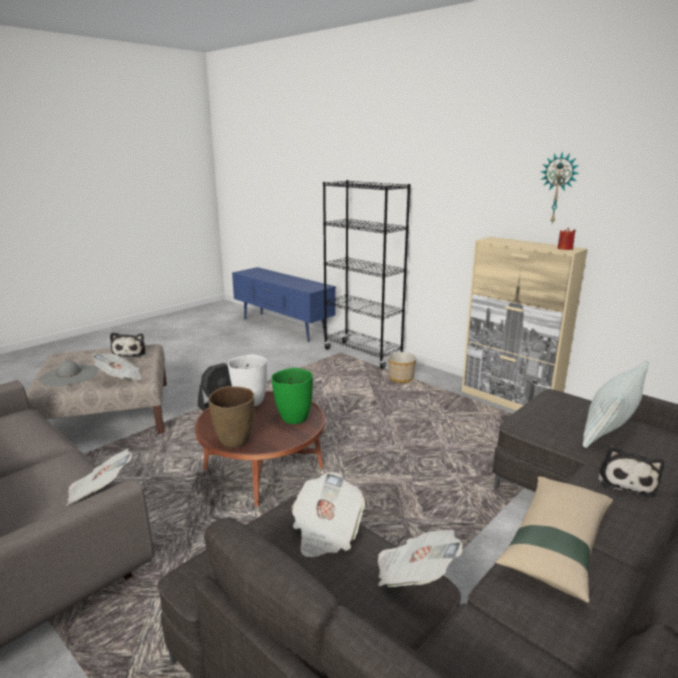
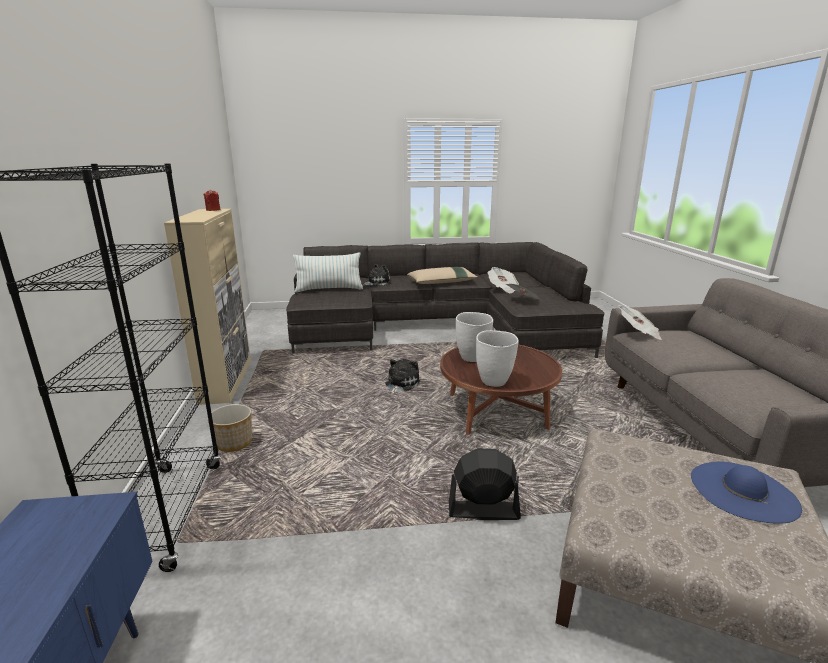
camera: 140 degrees left, 0 degrees up
grey hat [40,360,98,386] -> blue hat [691,462,802,524]
newspaper [92,353,141,380] -> none
plush toy [110,332,146,358] -> plush toy moved to [385,359,420,394]
brown vase [208,386,254,448] -> none
green vase [271,368,313,424] -> white vase [456,312,493,362]
wall clock [541,152,579,223] -> none

